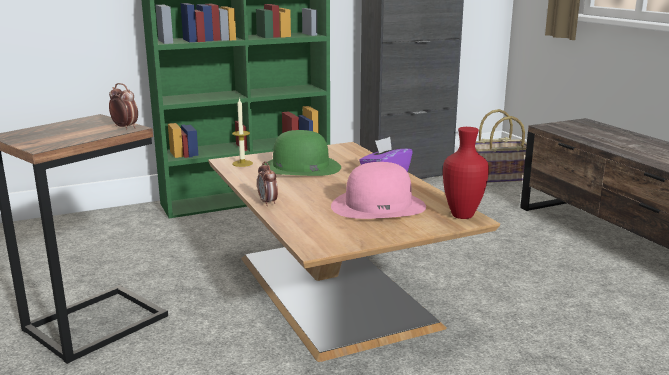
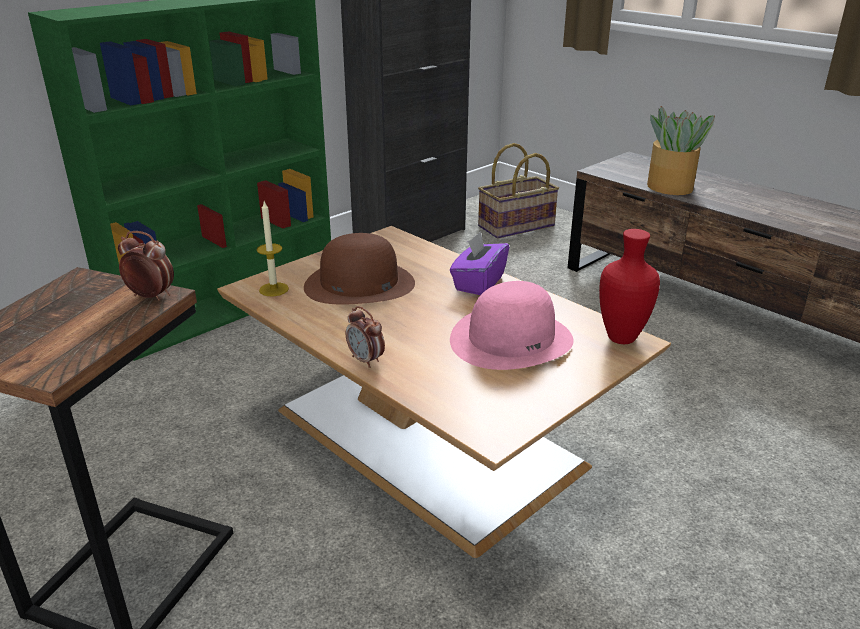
camera: 20 degrees left, 10 degrees up
green hat [264,130,341,176] -> brown hat [304,233,415,305]
none -> potted plant [647,106,715,195]

